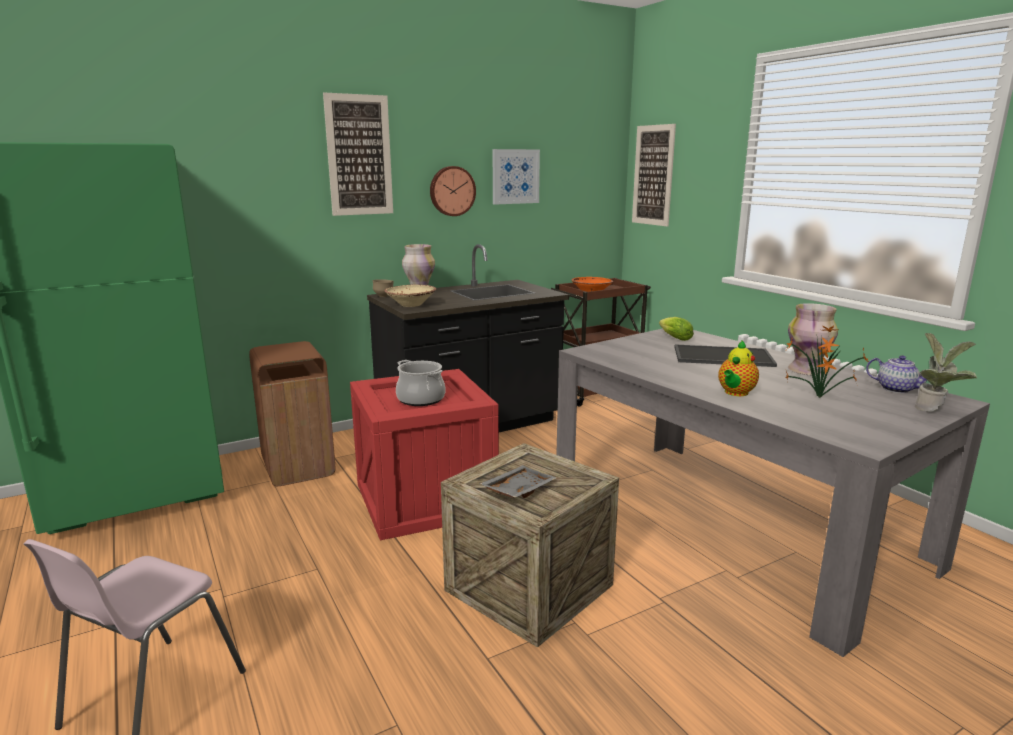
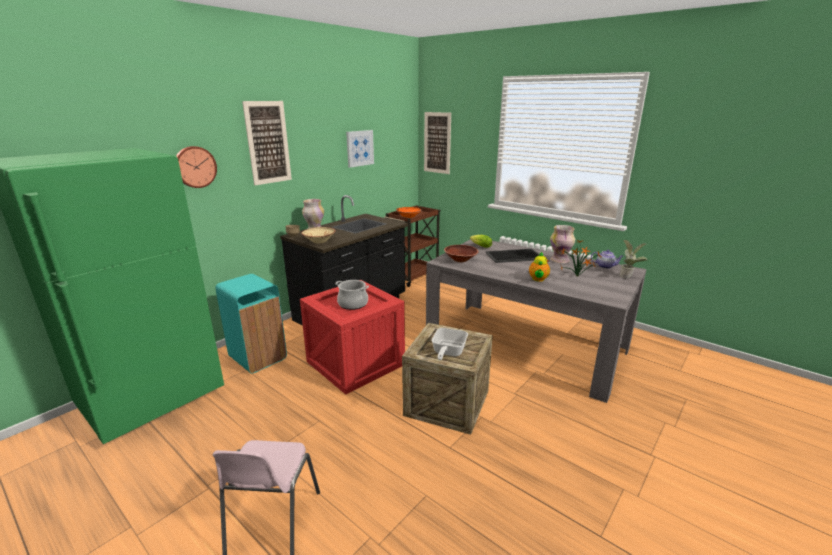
camera: 20 degrees left, 5 degrees up
brown trash can [249,341,335,486] -> turquoise trash can [215,274,287,374]
wall clock [430,166,476,216] -> wall clock moved to [176,146,217,188]
grey tray [479,465,557,498] -> frying pan [432,328,468,360]
none -> brown bowl [444,245,479,262]

